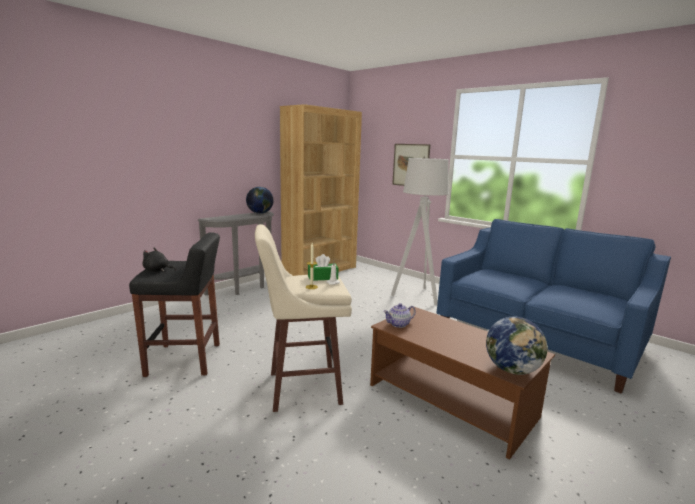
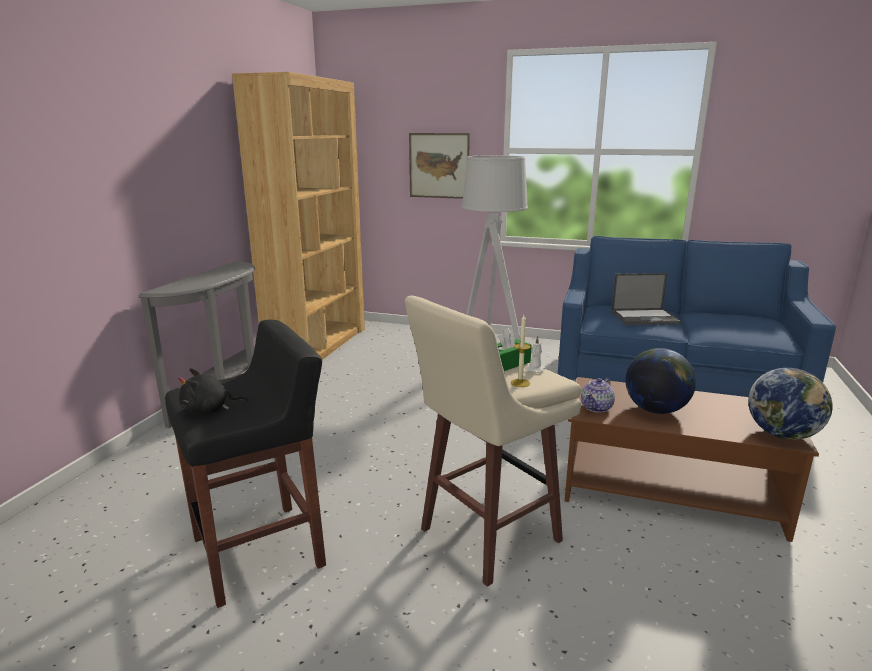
camera: 25 degrees left, 5 degrees up
globe [246,187,274,214] -> globe moved to [625,348,696,414]
none -> laptop [611,273,681,325]

